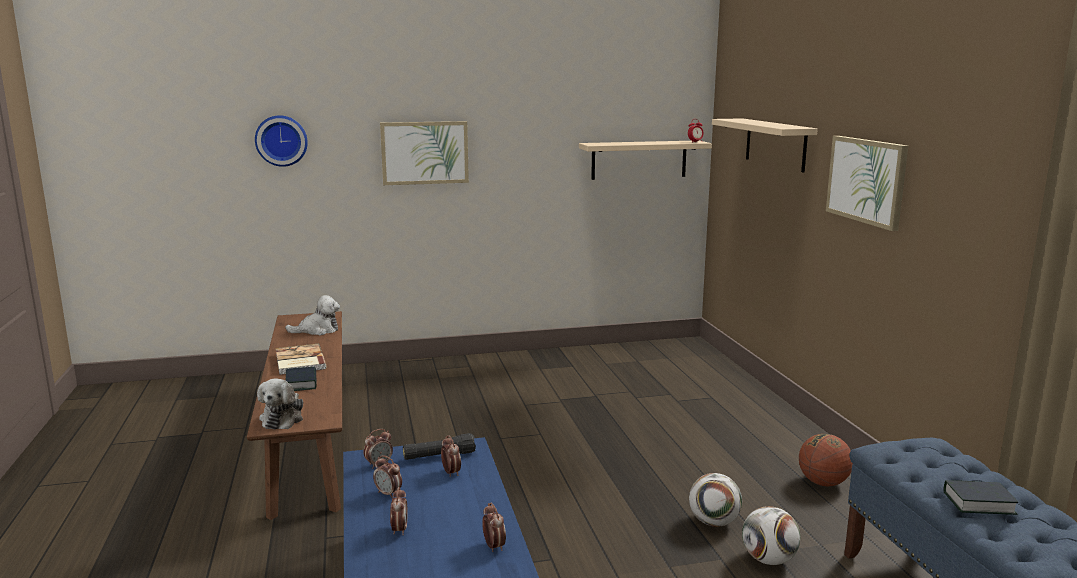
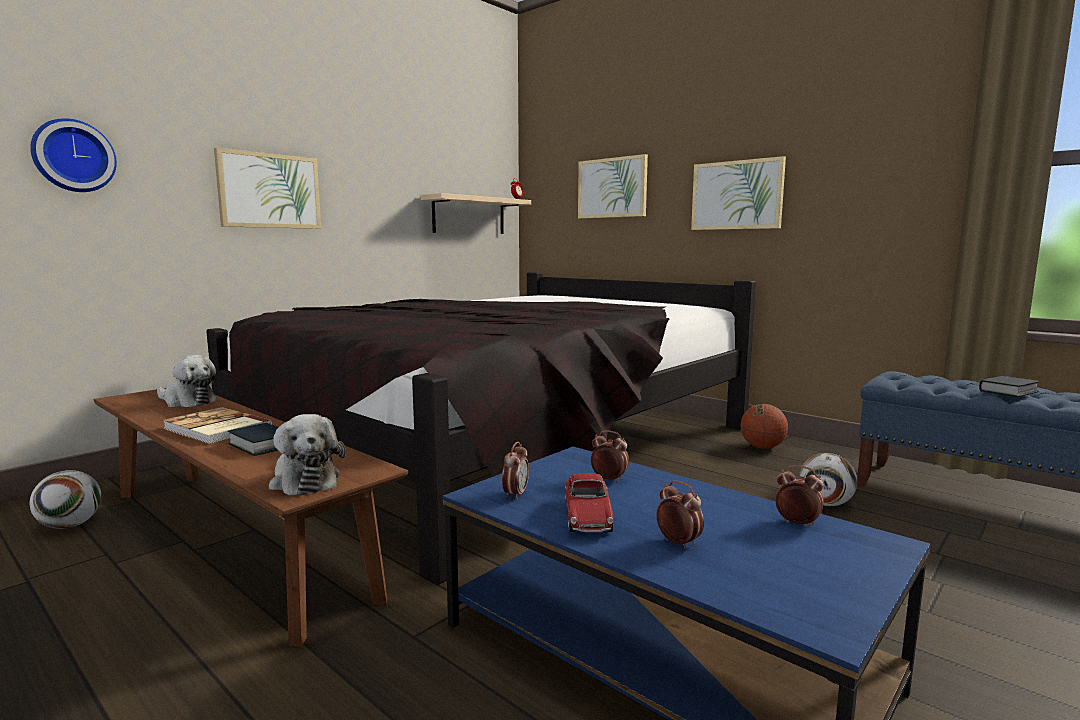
camera: 35 degrees left, 5 degrees down
plush toy [285,295,340,335] -> plush toy turned 75 degrees clockwise [157,355,218,407]
alarm clock [373,455,402,498] -> toy car [565,473,613,532]
black flashlight [403,433,476,460] -> none
football [689,473,742,527] -> football moved to [30,470,101,529]
beige shelf [712,118,818,173] -> picture [578,154,648,219]
none -> black bed [206,272,756,585]

